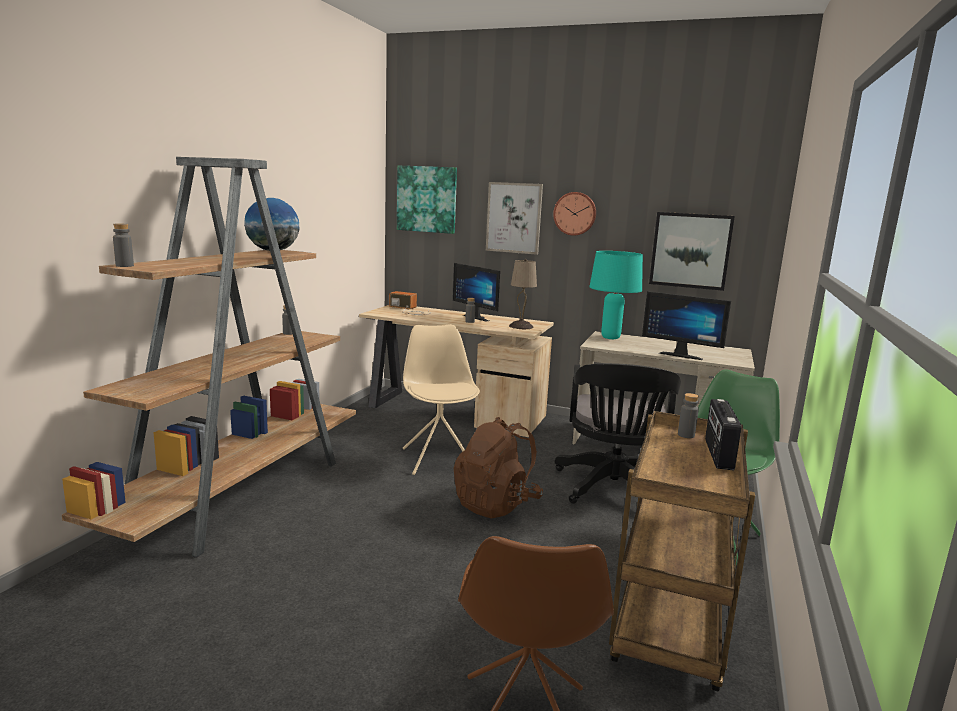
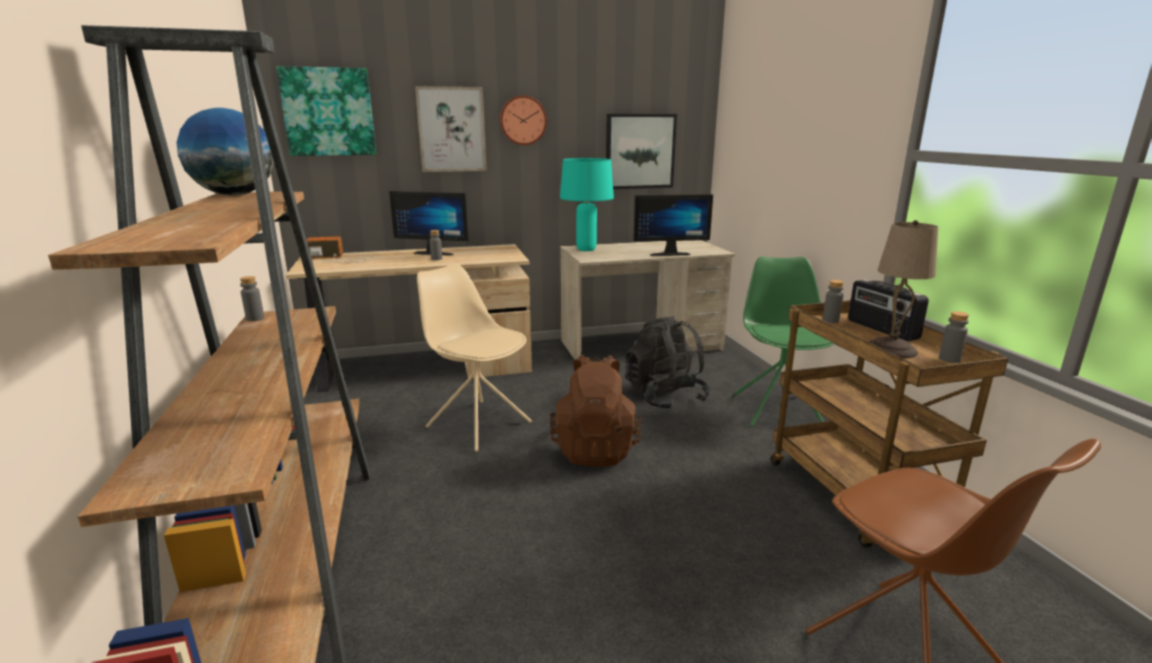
camera: 35 degrees left, 5 degrees up
grey bottle [113,224,134,267] -> grey bottle moved to [939,311,969,363]
beige table lamp [509,259,537,329] -> beige table lamp moved to [869,220,938,359]
black office chair [555,363,681,504] -> black backpack [625,316,710,409]

